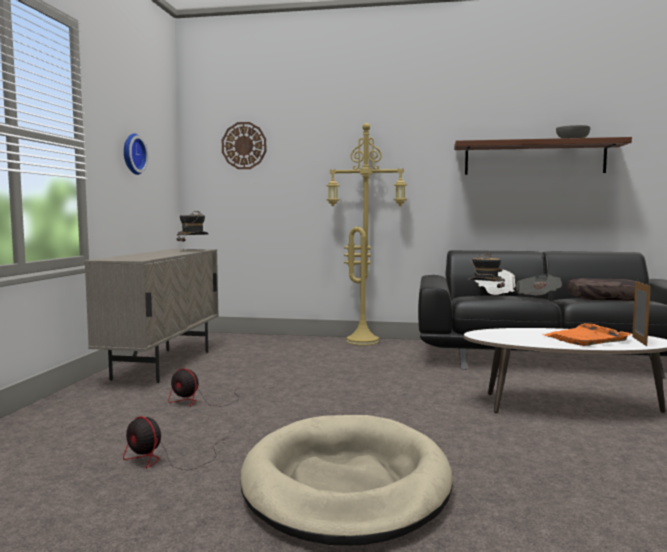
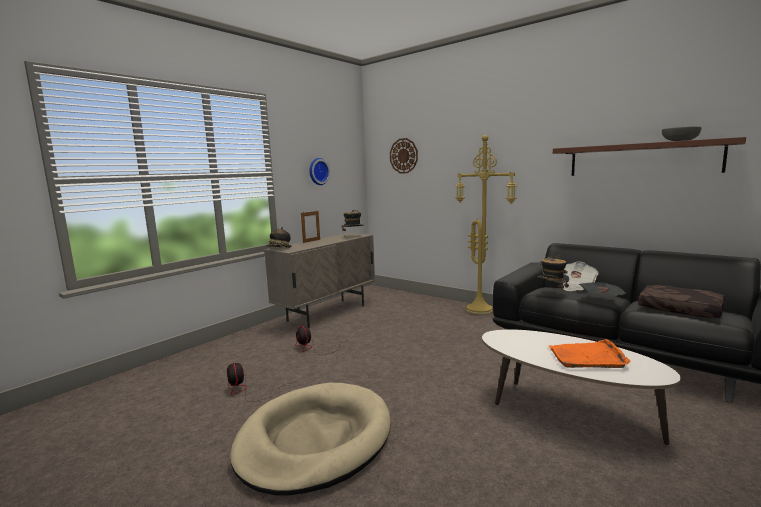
camera: 30 degrees right, 5 degrees up
picture frame [632,281,651,346] -> picture frame moved to [301,211,320,243]
none -> hat [266,227,292,248]

